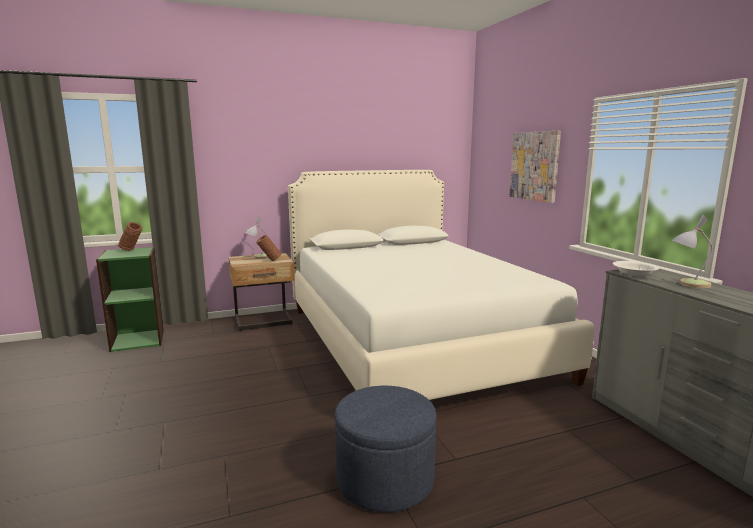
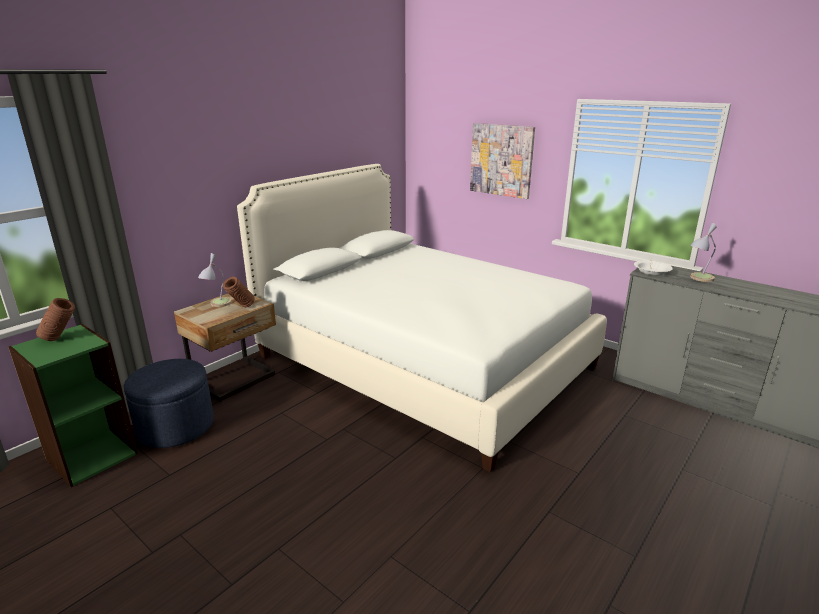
camera: 30 degrees left, 10 degrees up
blue ottoman [335,386,436,512] -> blue ottoman moved to [124,359,214,448]

